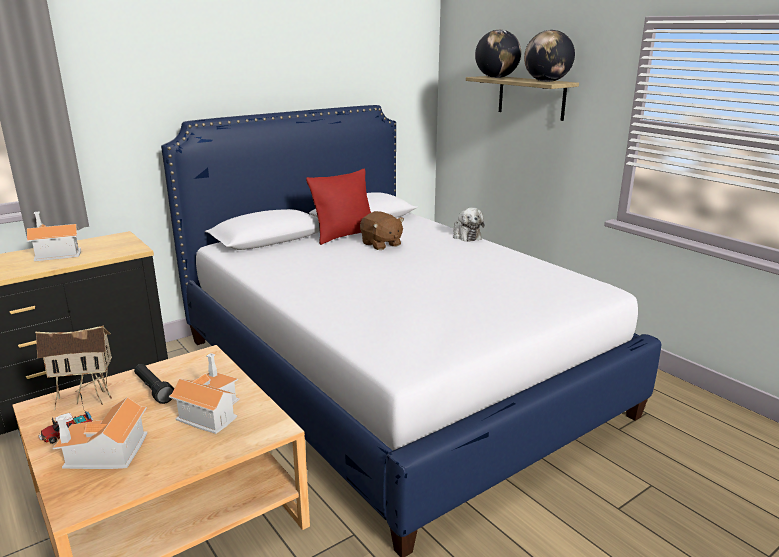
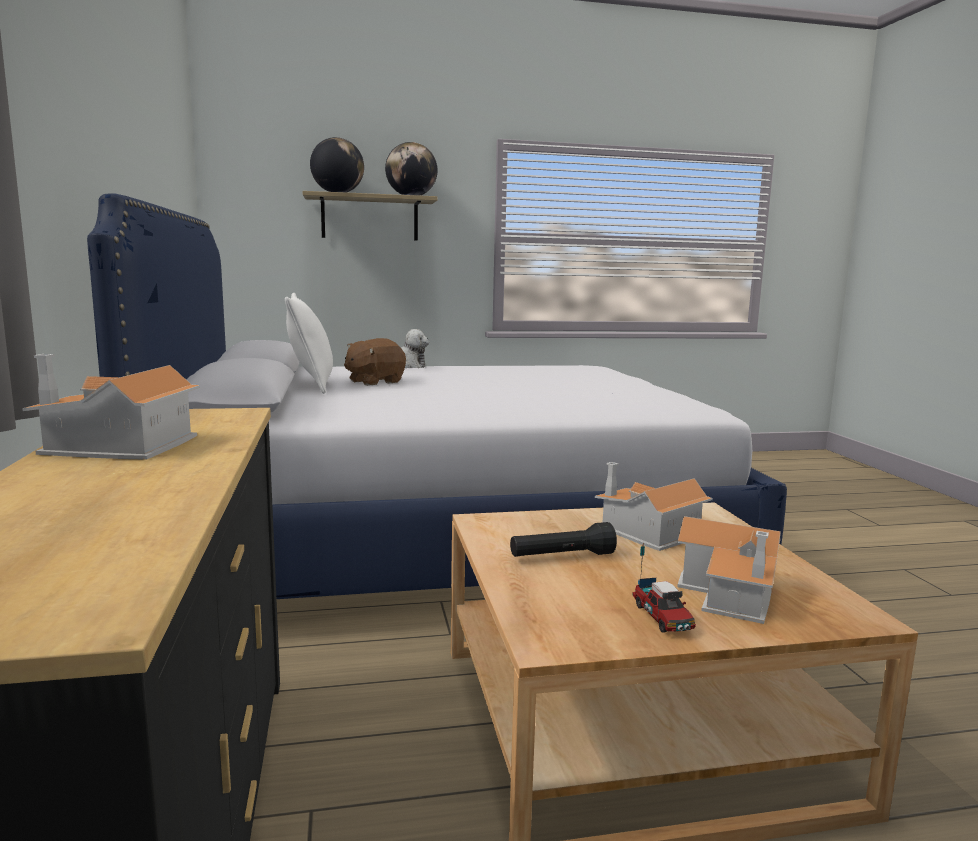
camera: 65 degrees left, 10 degrees down
toy house [35,325,112,411] -> none
red pillow [306,169,371,245] -> white pillow [285,293,333,394]
brown plush toy [360,211,404,250] -> brown plush toy turned 150 degrees clockwise [344,338,406,386]

